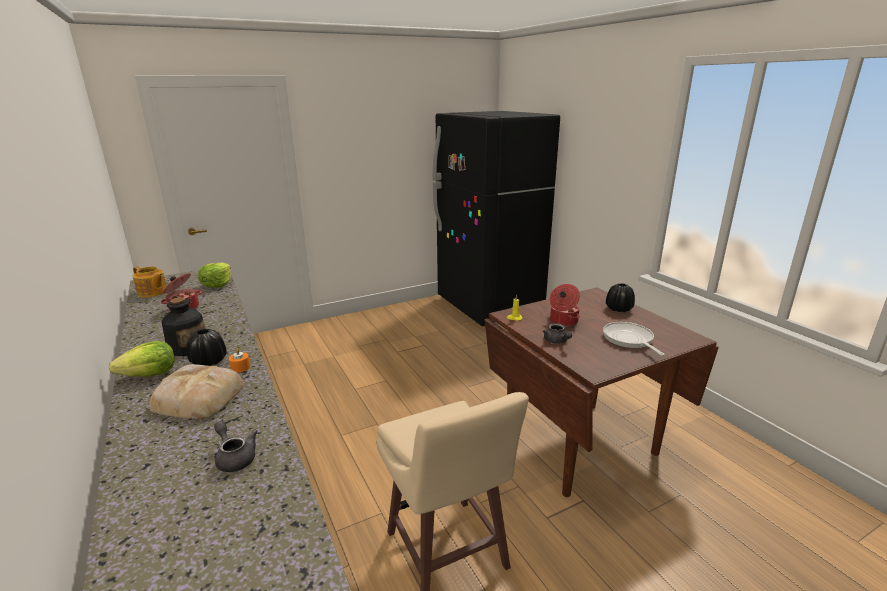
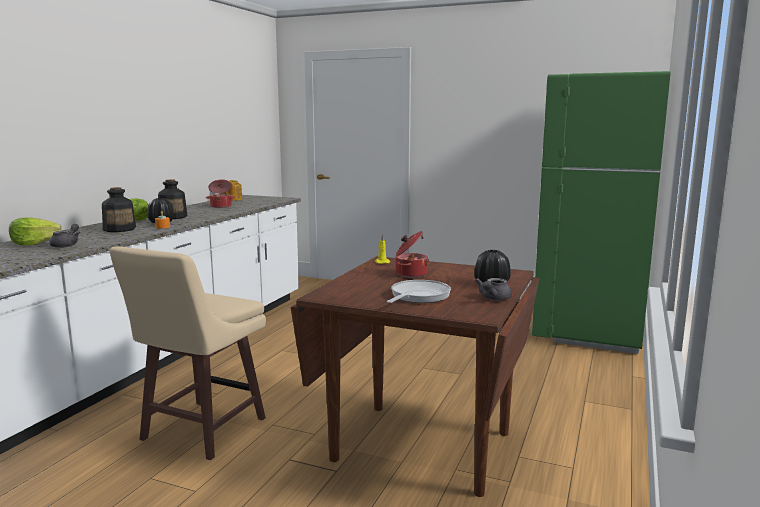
camera: 50 degrees right, 10 degrees down
bread [149,364,244,419] -> bottle [102,187,136,232]
lettuce [198,262,231,288] -> lettuce moved to [9,217,62,246]
black fridge [433,111,560,326] -> green fridge [532,71,671,354]
grey teapot [543,323,572,343] -> grey teapot moved to [475,278,512,301]

